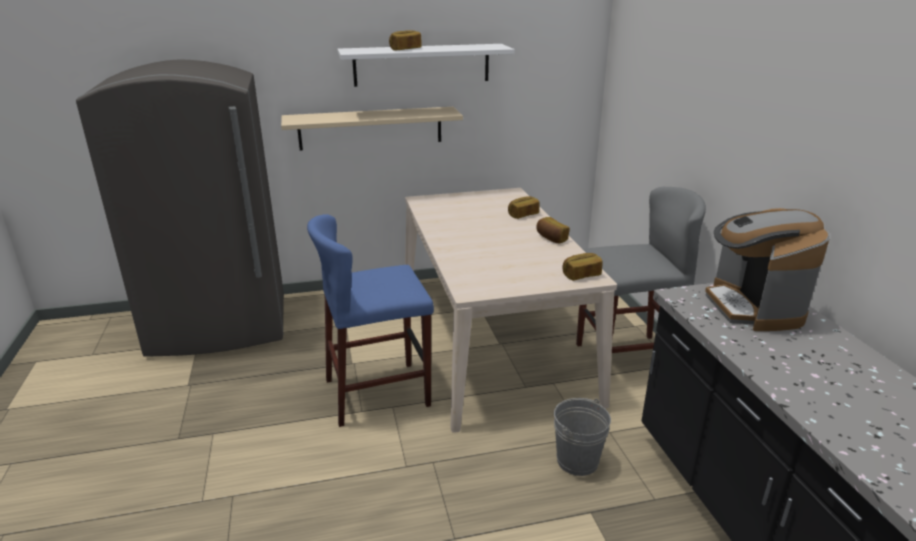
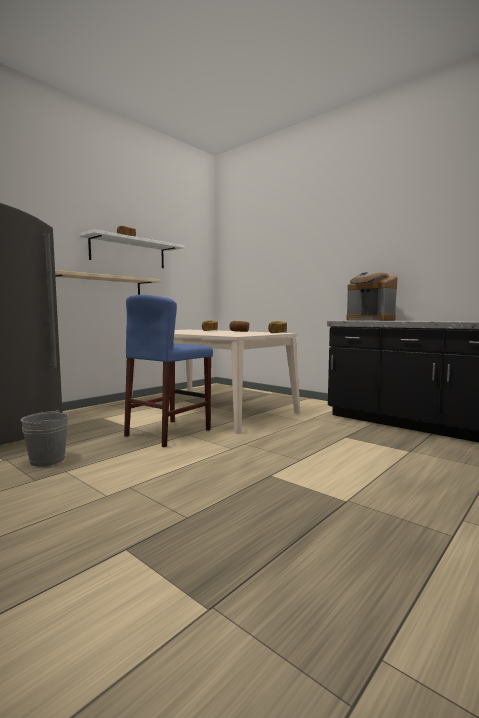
camera: 35 degrees left, 20 degrees down
grey bucket [554,398,611,476] -> grey bucket moved to [21,409,68,466]
grey stool [576,187,706,353] -> none

